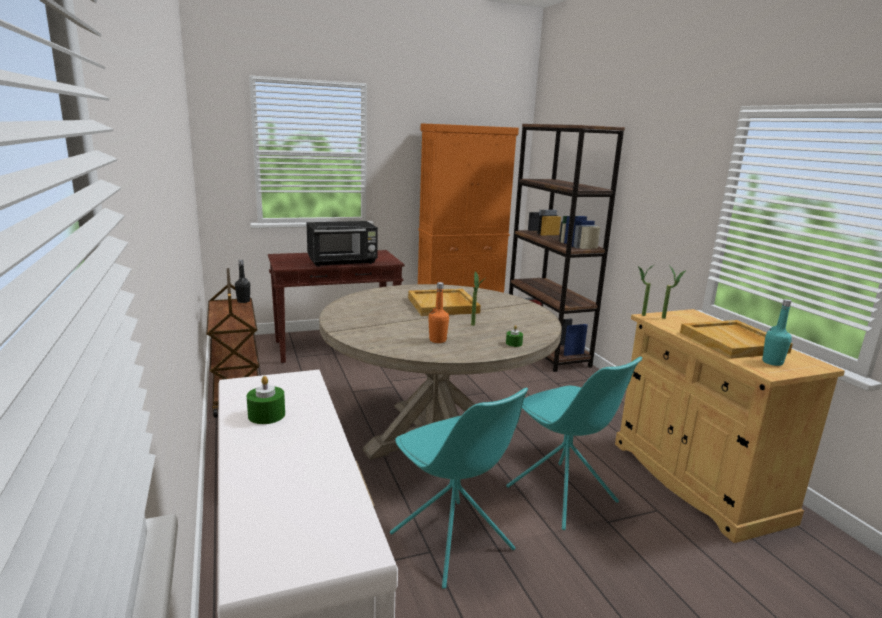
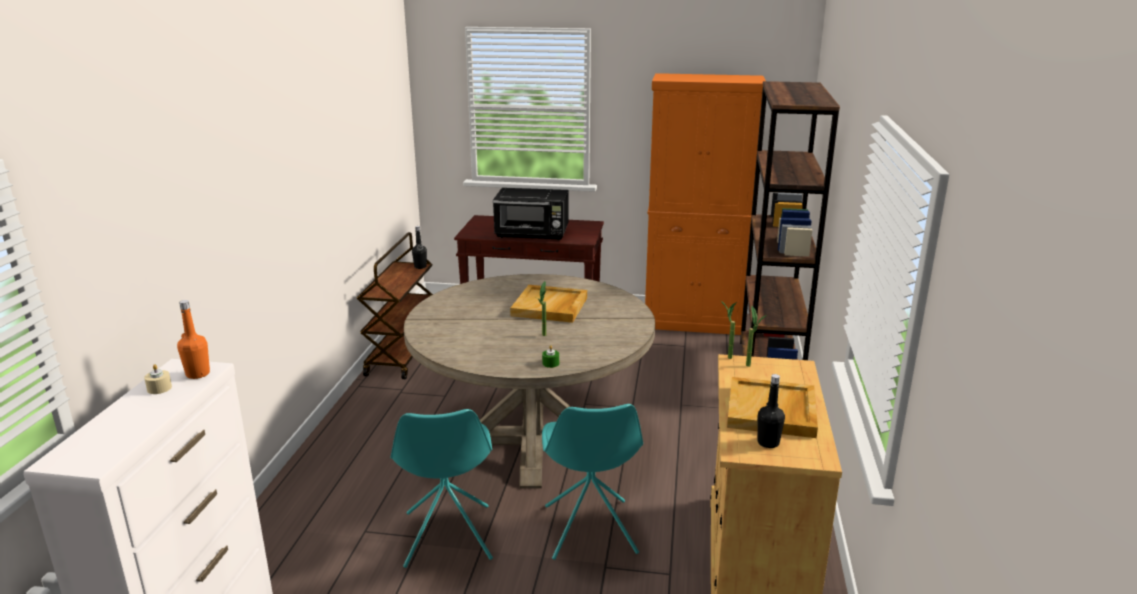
camera: 30 degrees right, 5 degrees up
green candle [247,376,285,424] -> beige candle [144,364,172,394]
orange bottle [428,282,449,343] -> orange bottle moved to [177,300,210,379]
turquoise bottle [762,299,792,366] -> black bottle [758,374,785,448]

